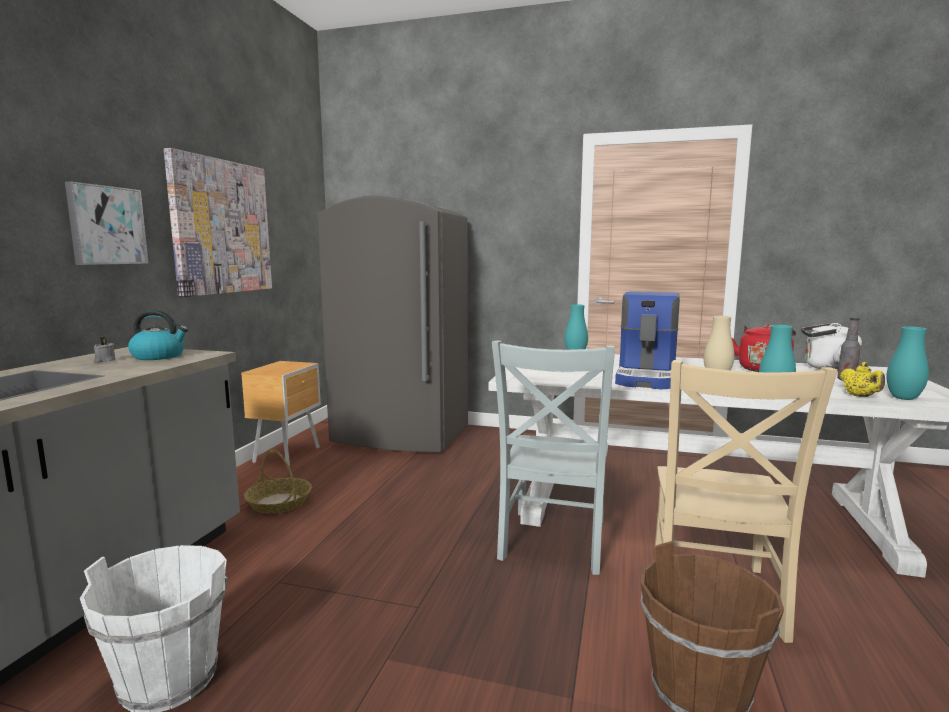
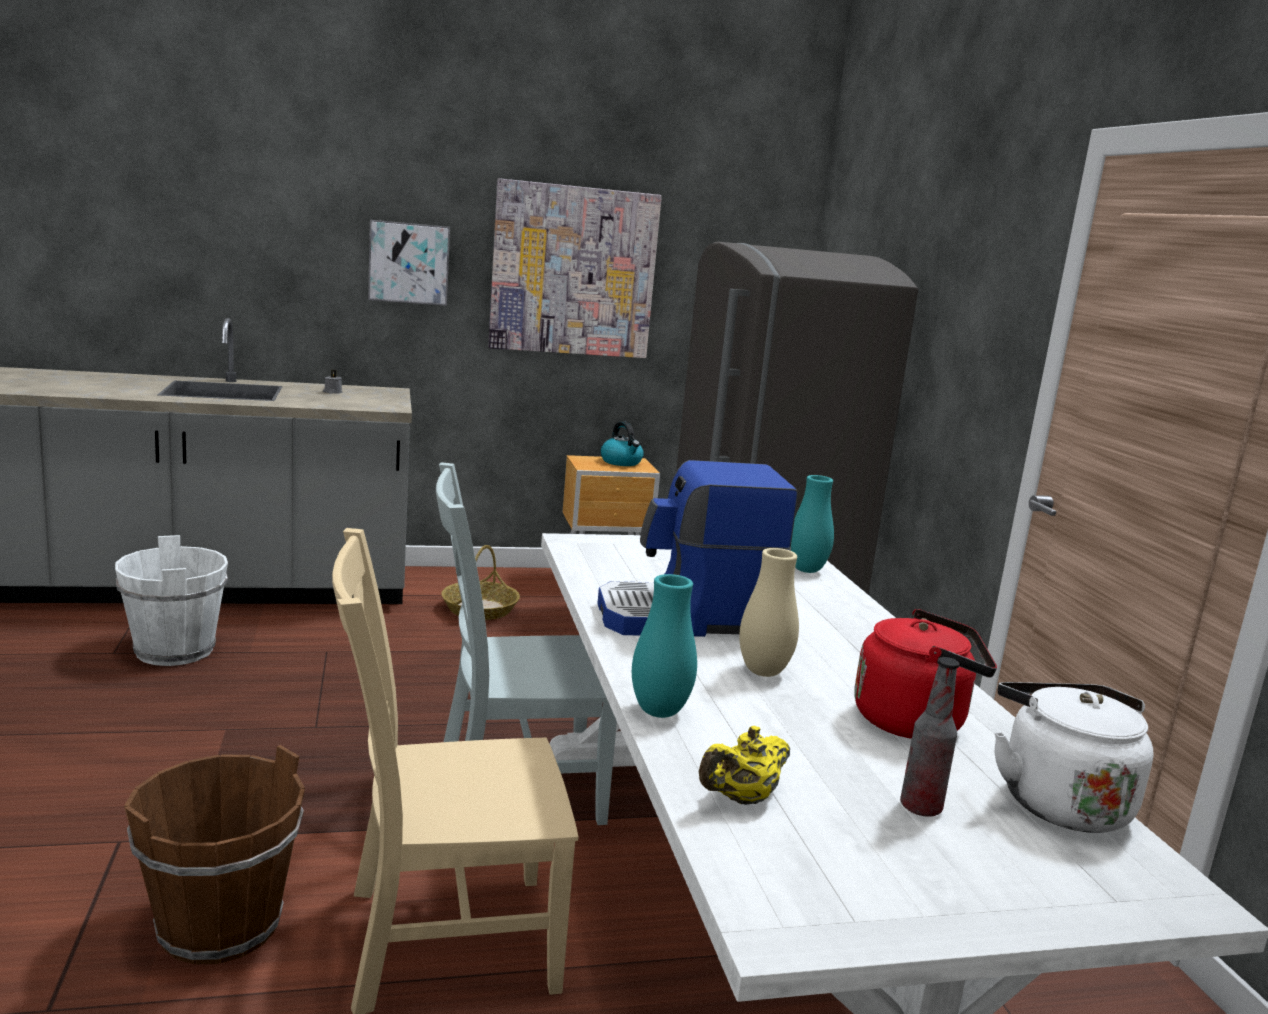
camera: 60 degrees right, 5 degrees up
kettle [128,310,188,360] -> kettle moved to [601,421,644,466]
turquoise vase [886,326,929,400] -> none

